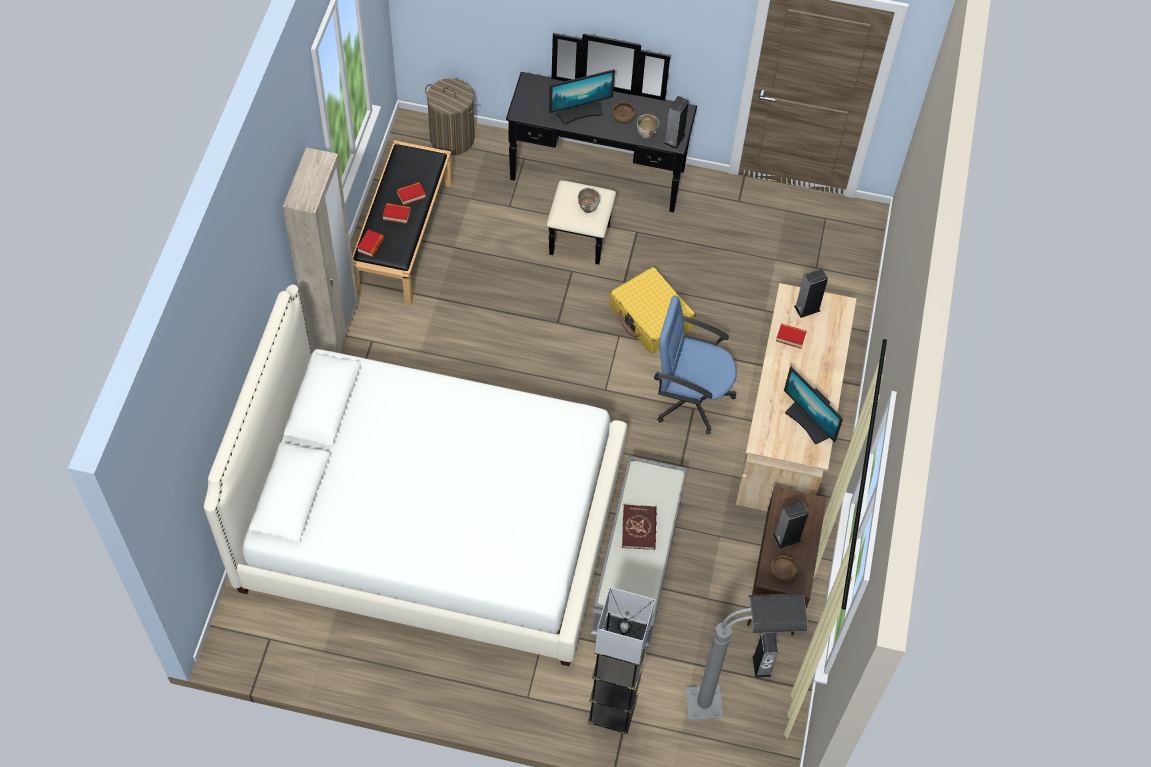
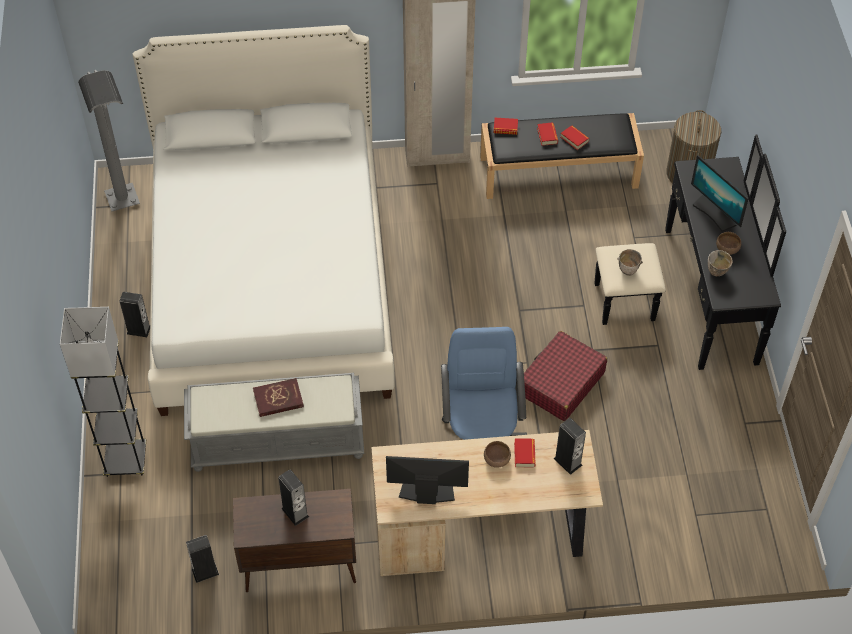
camera: 75 degrees right, 5 degrees down
yellow suitcase [610,267,696,354] -> red suitcase [524,331,607,421]
speaker [664,96,689,149] -> speaker moved to [120,292,150,337]
grey floor lamp [685,593,808,720] -> grey floor lamp moved to [78,70,140,212]
brown bowl [770,556,797,582] -> brown bowl moved to [484,441,511,468]
monitor [784,367,843,444] -> monitor turned 60 degrees clockwise [386,456,469,504]

